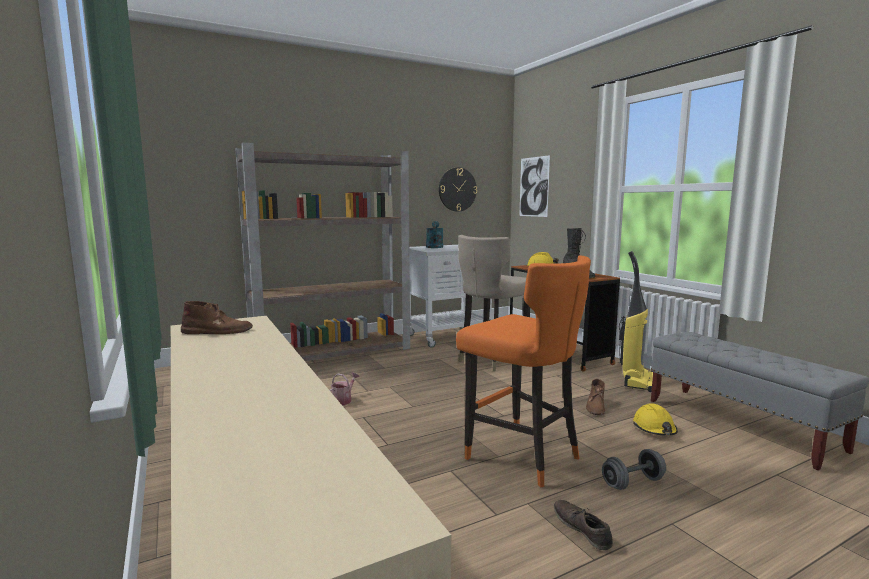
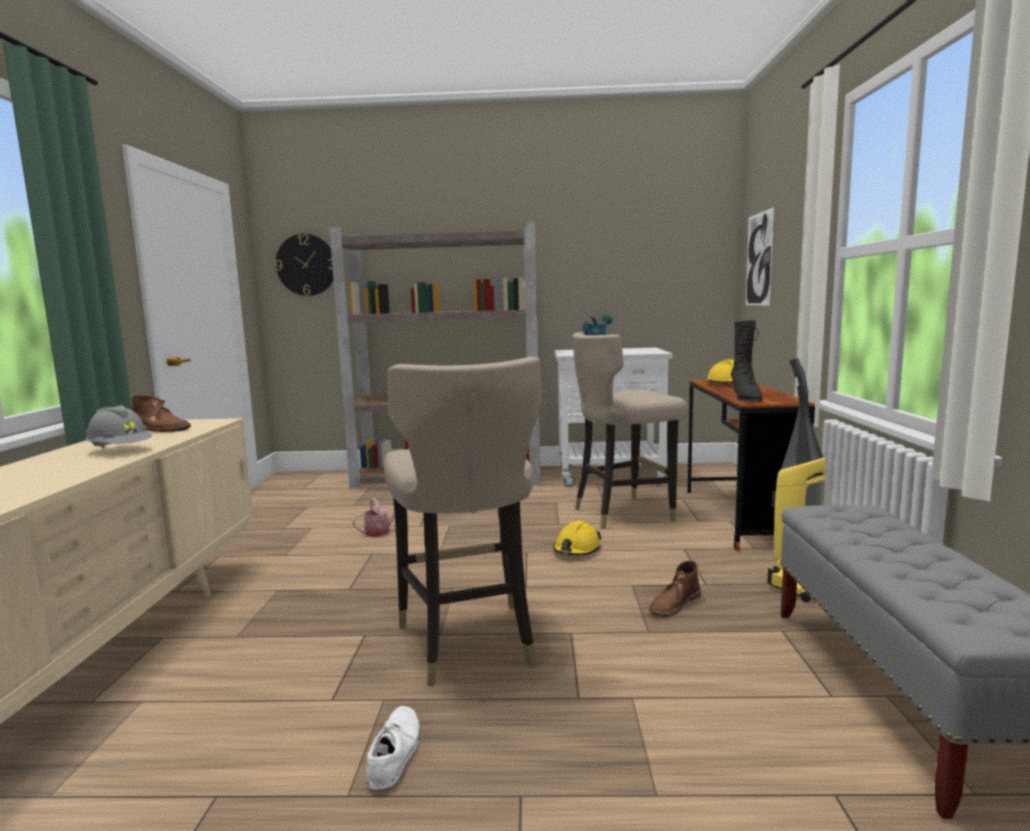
camera: 30 degrees right, 0 degrees up
wall clock [439,167,477,212] -> wall clock moved to [275,234,333,296]
orange stool [456,255,591,488] -> beige stool [384,357,542,686]
brown shoe [554,500,613,550] -> white shoe [366,706,421,790]
grey dumbbell [602,449,666,490] -> none
yellow hard hat [633,403,678,436] -> yellow hard hat moved to [553,521,602,555]
none -> grey hard hat [85,405,153,448]

